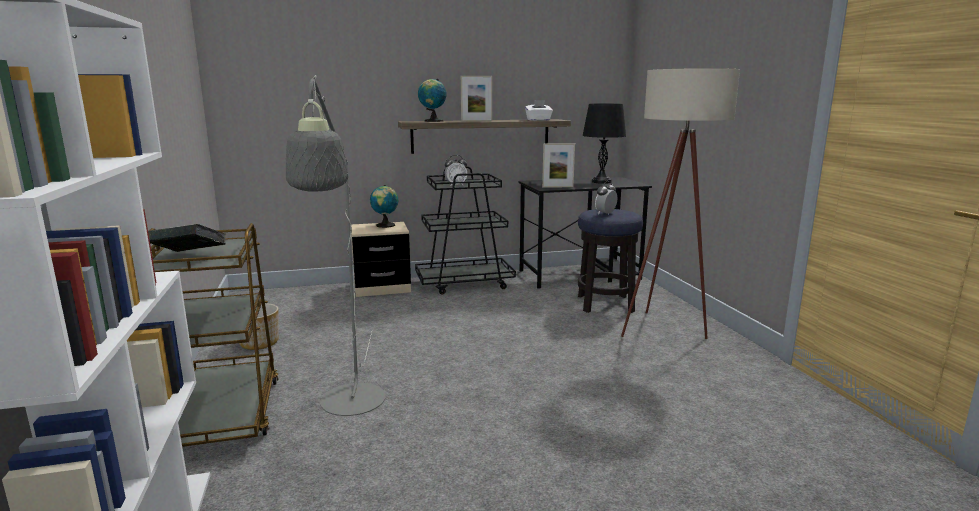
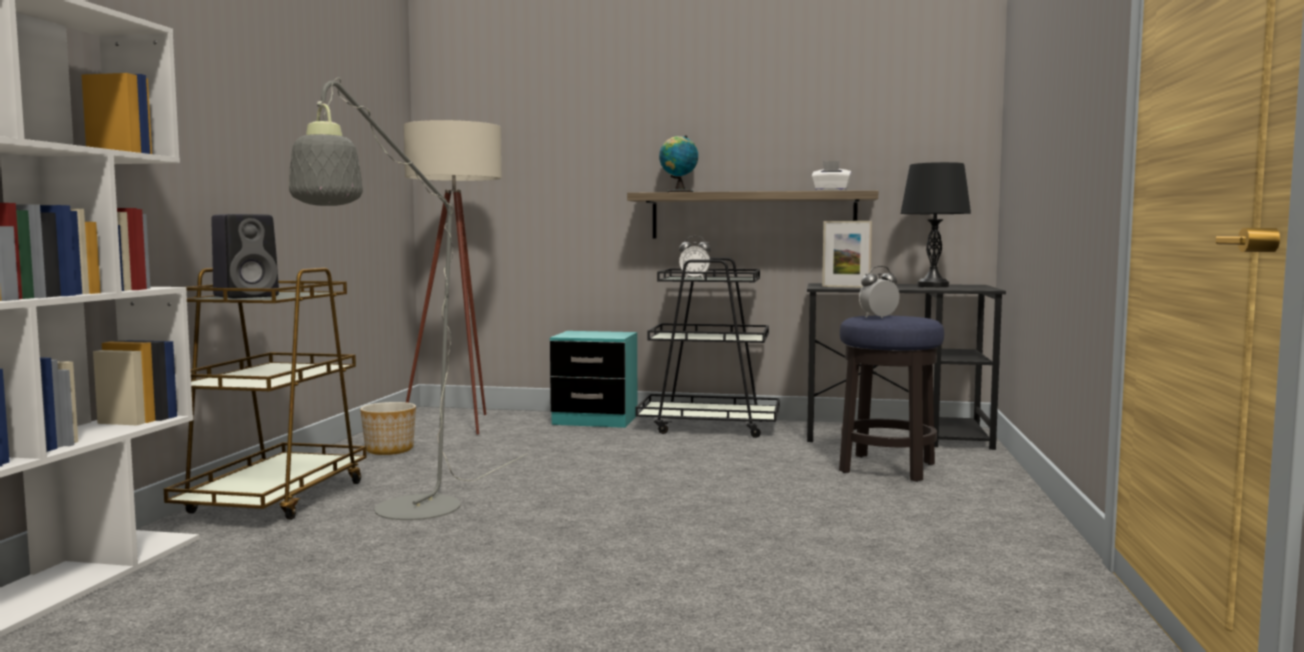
camera: 25 degrees right, 10 degrees down
book [148,224,227,252] -> black speaker [211,214,279,298]
beige nightstand [351,222,411,297] -> turquoise nightstand [550,331,637,428]
globe [370,185,398,228] -> none
picture frame [461,76,492,121] -> none
beige floor lamp [621,68,740,339] -> beige floor lamp moved to [404,120,502,435]

